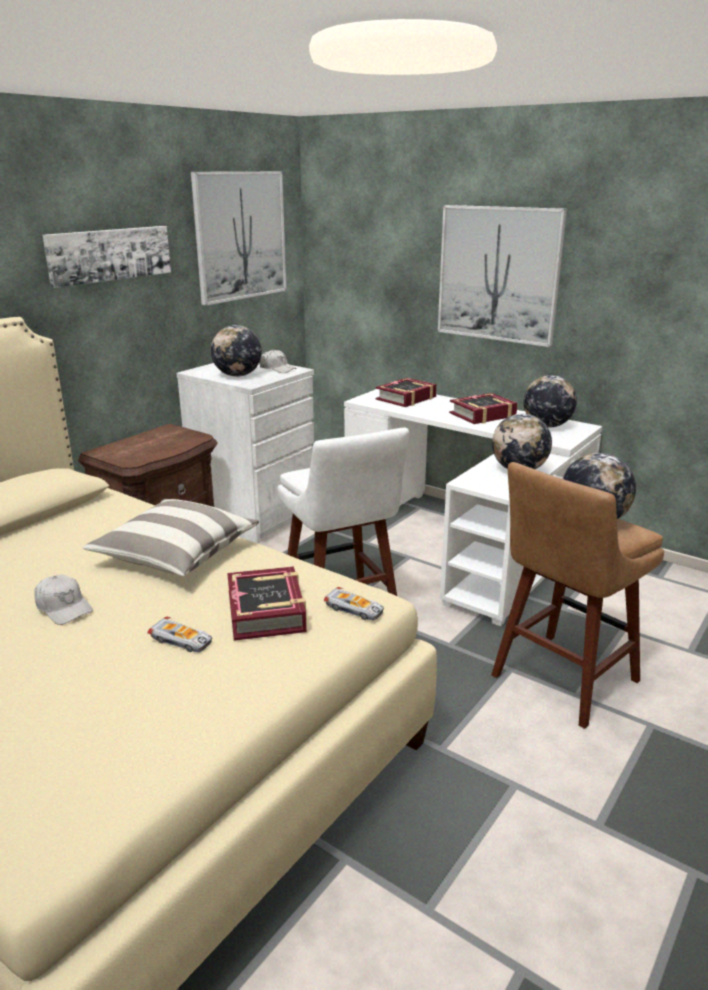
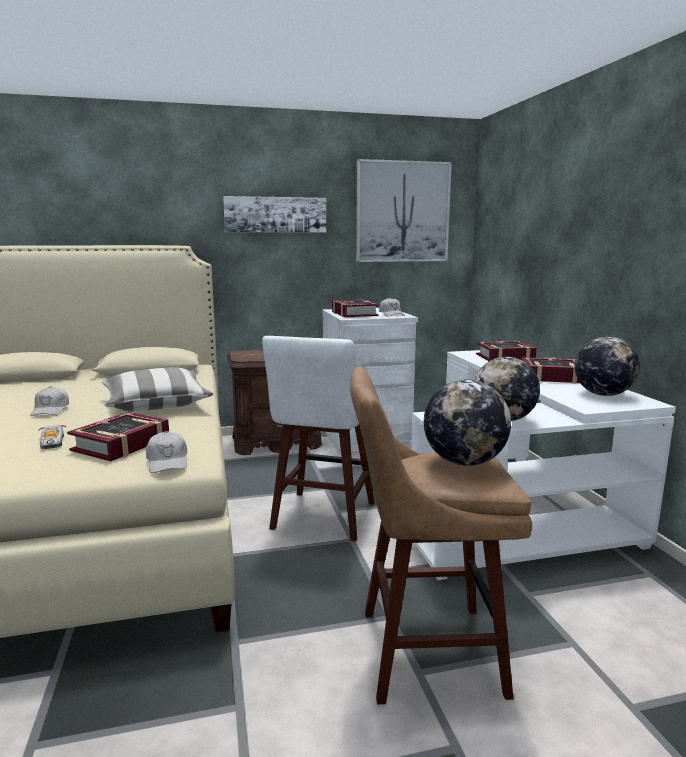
camera: 40 degrees right, 10 degrees down
globe [211,325,262,377] -> book [332,300,379,317]
toy car [324,587,384,621] -> white cap [146,431,187,473]
picture [438,205,567,347] -> none

